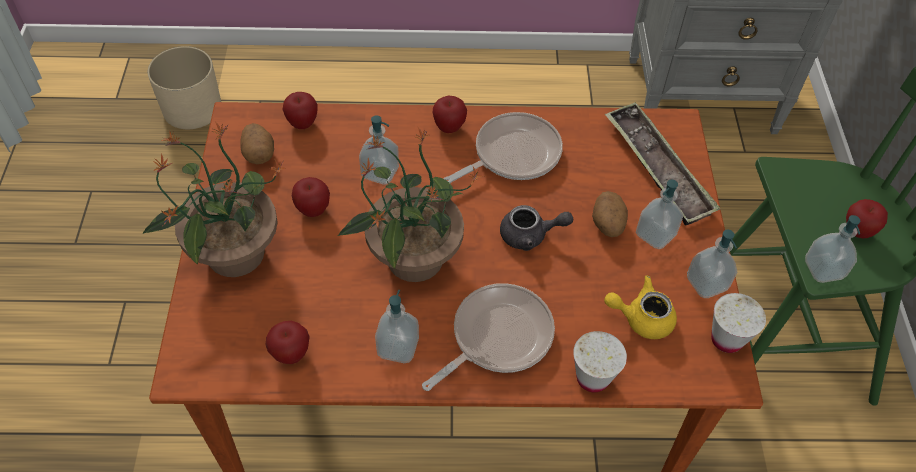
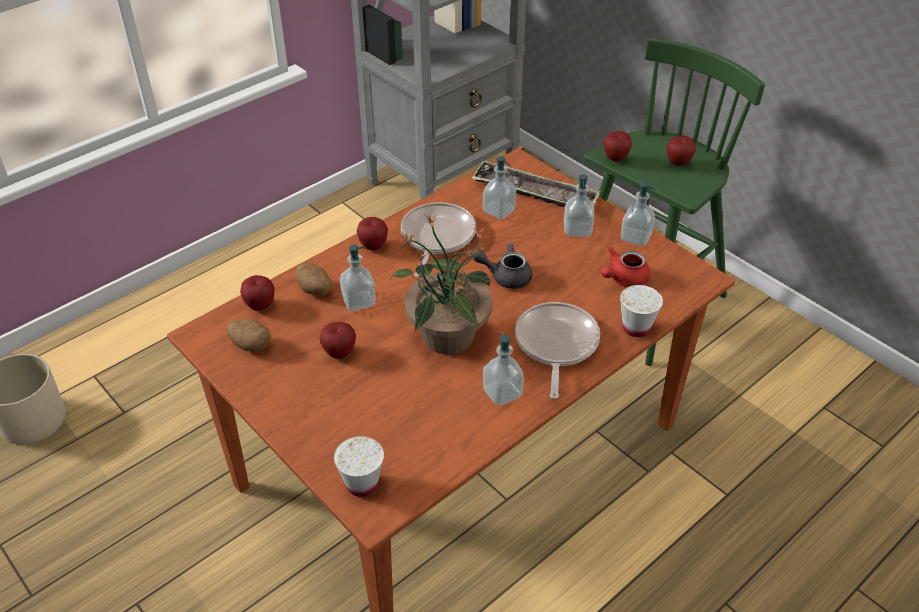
camera: 40 degrees left, 10 degrees down
potted plant [142,122,286,277] -> none
apple [266,321,310,364] -> apple moved to [604,131,632,162]
grey teapot [500,205,573,251] -> grey teapot turned 135 degrees counterclockwise [472,242,532,289]
potato [592,191,628,237] -> potato moved to [295,263,332,296]
yellow teapot [604,276,677,339] -> red teapot [601,247,650,287]
white cup [711,293,766,353] -> white cup moved to [334,436,384,497]
soap dispenser [805,215,860,283] -> soap dispenser moved to [483,156,517,220]

